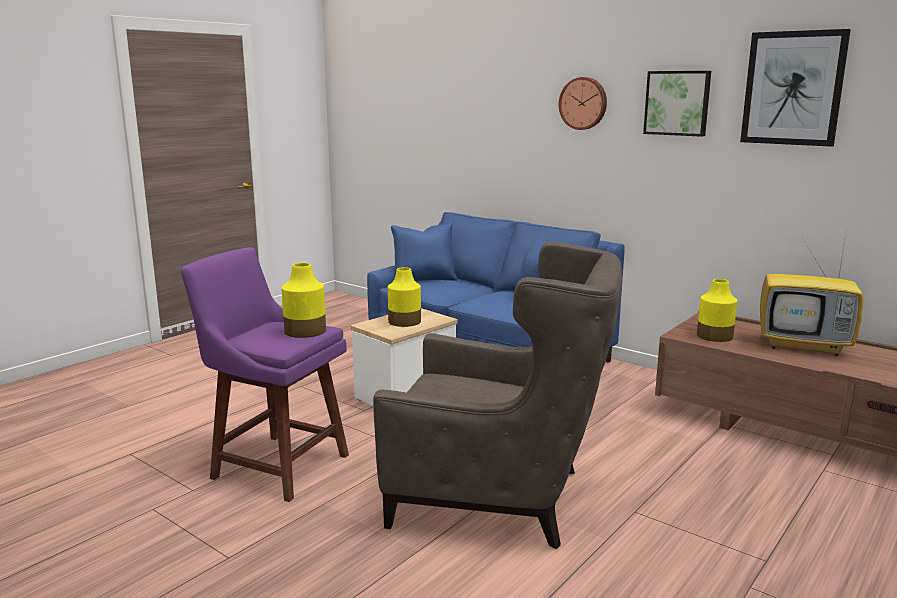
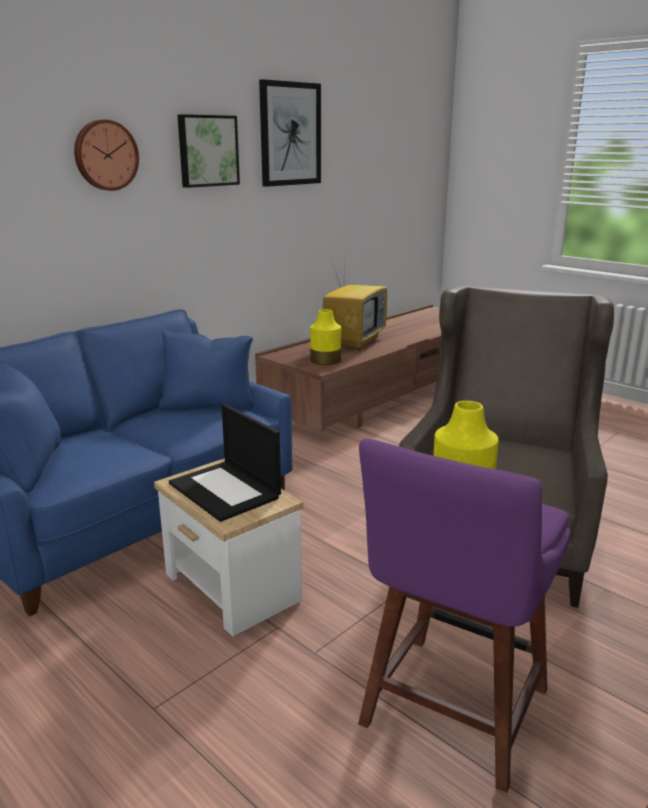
camera: 85 degrees left, 5 degrees up
yellow vase [388,267,421,327] -> laptop [169,404,281,522]

